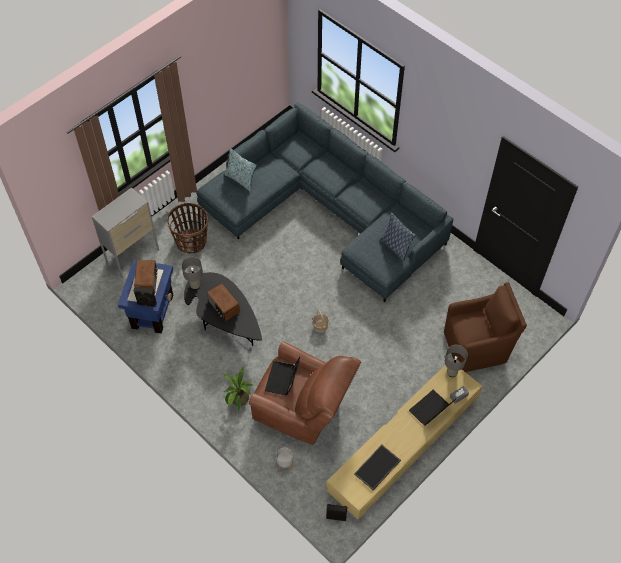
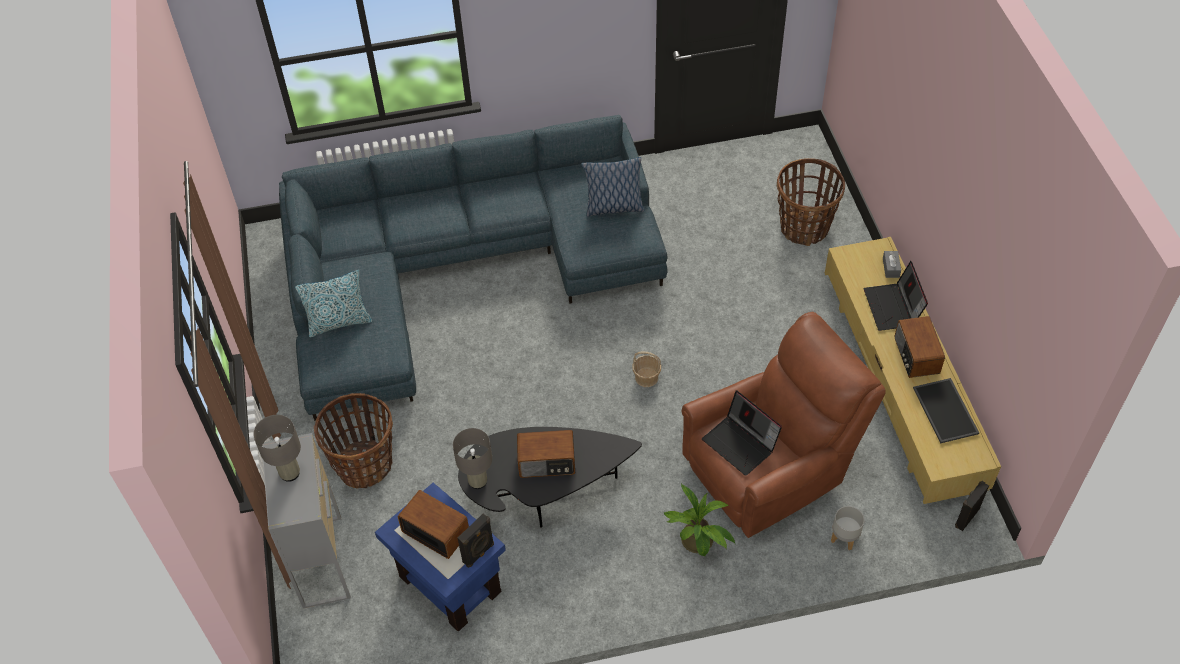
camera: 55 degrees left, 5 degrees down
brown armchair [444,282,527,372] -> basket [777,158,845,246]
grey table lamp [445,345,468,377] -> grey table lamp moved to [253,415,301,482]
none -> radio [895,316,945,378]

